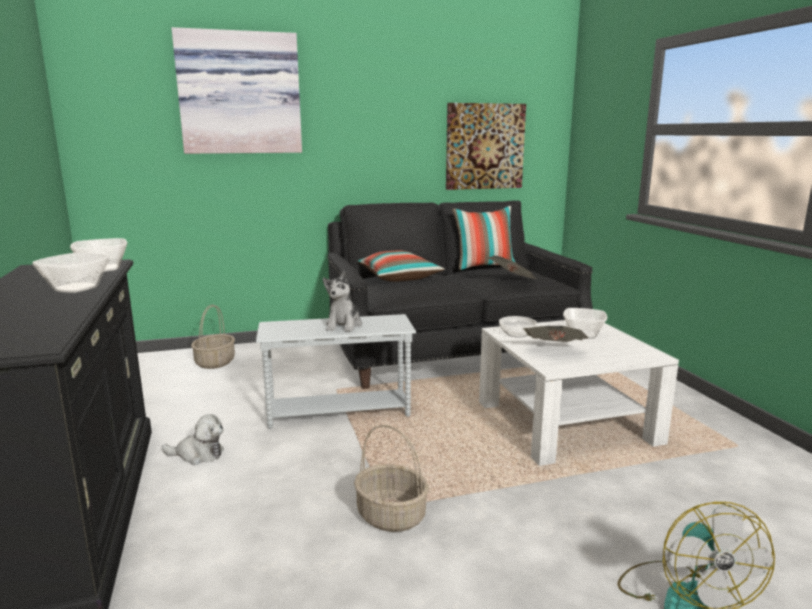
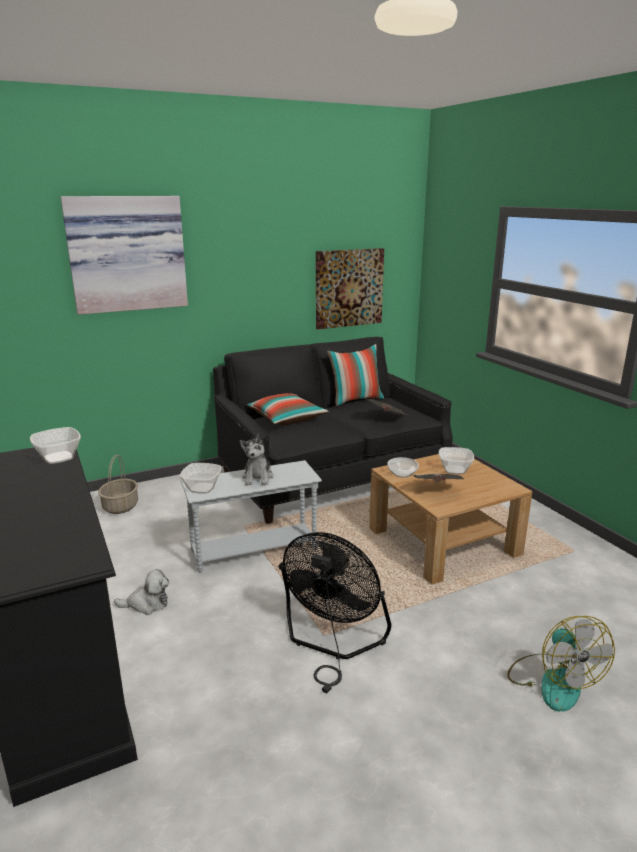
camera: 10 degrees left, 5 degrees up
bowl [32,253,109,293] -> bowl moved to [180,463,222,493]
basket [354,425,429,532] -> black fan [278,532,391,694]
white coffee table [479,320,679,466] -> brown coffee table [369,454,532,585]

